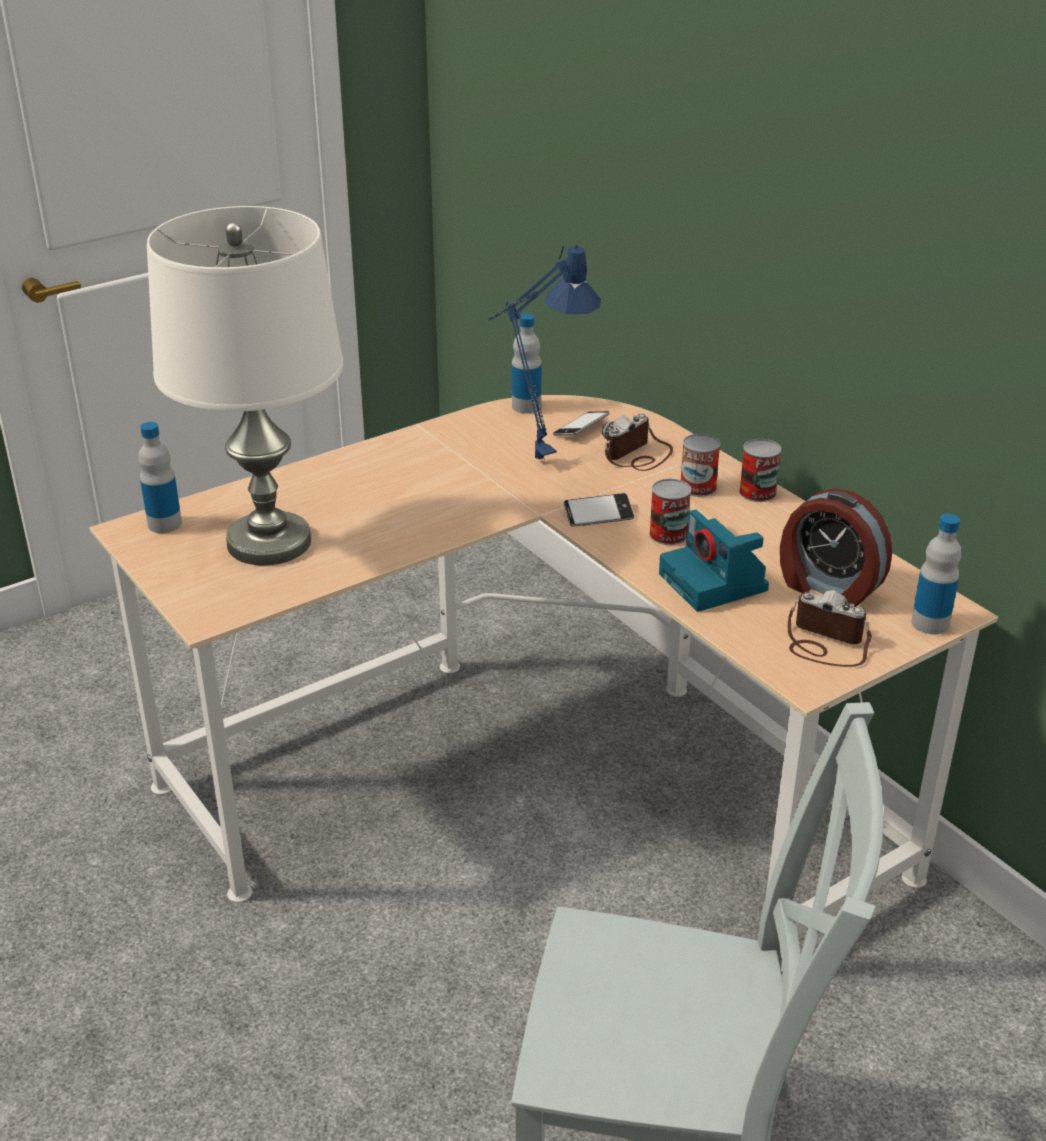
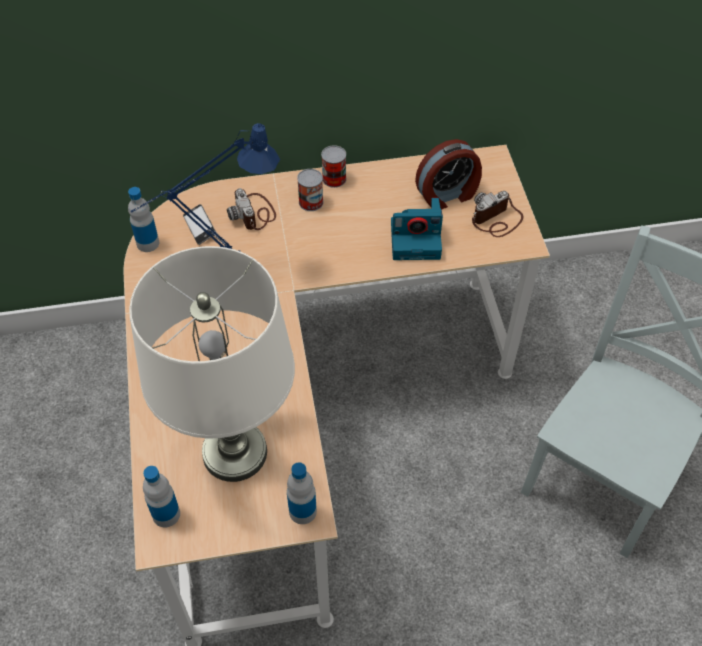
camera: 65 degrees left, 20 degrees up
phone [564,493,634,527] -> none
can [649,479,691,545] -> none
bottle [911,514,962,634] -> bottle moved to [287,462,317,524]

